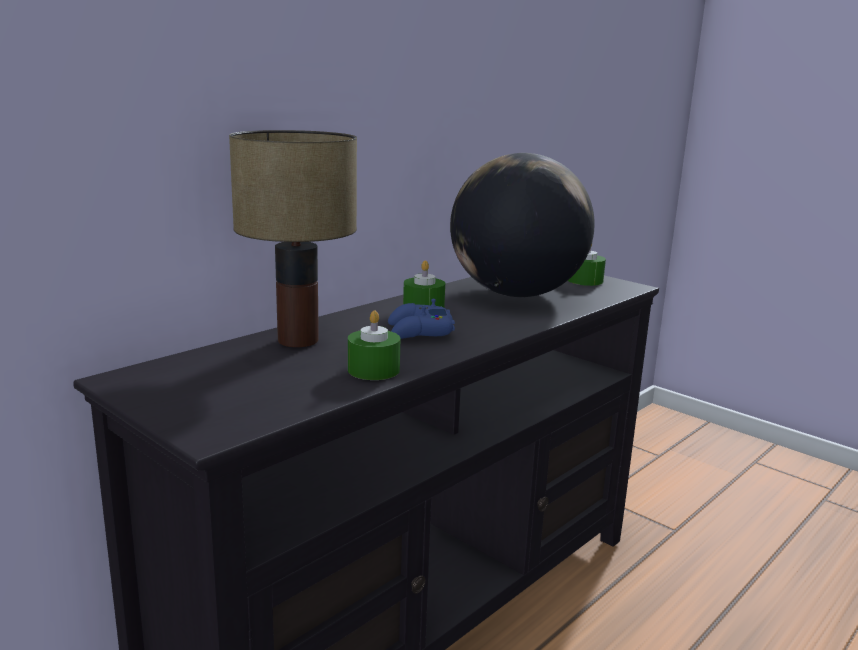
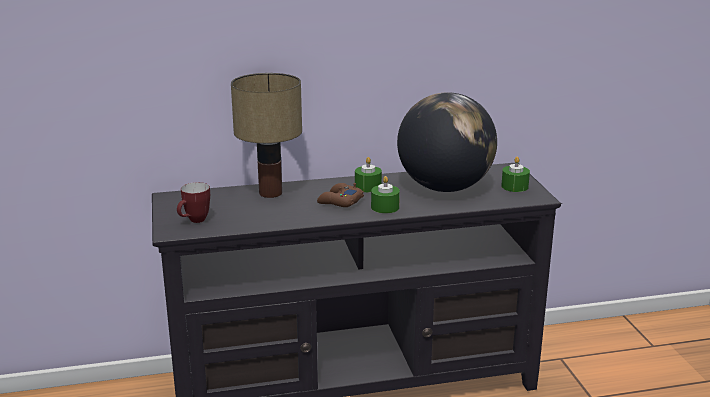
camera: 35 degrees right, 5 degrees up
green candle [348,310,401,380] -> green candle moved to [371,176,400,213]
blue game controller [388,299,455,339] -> brown game controller [317,183,364,207]
none -> mug [177,182,210,223]

